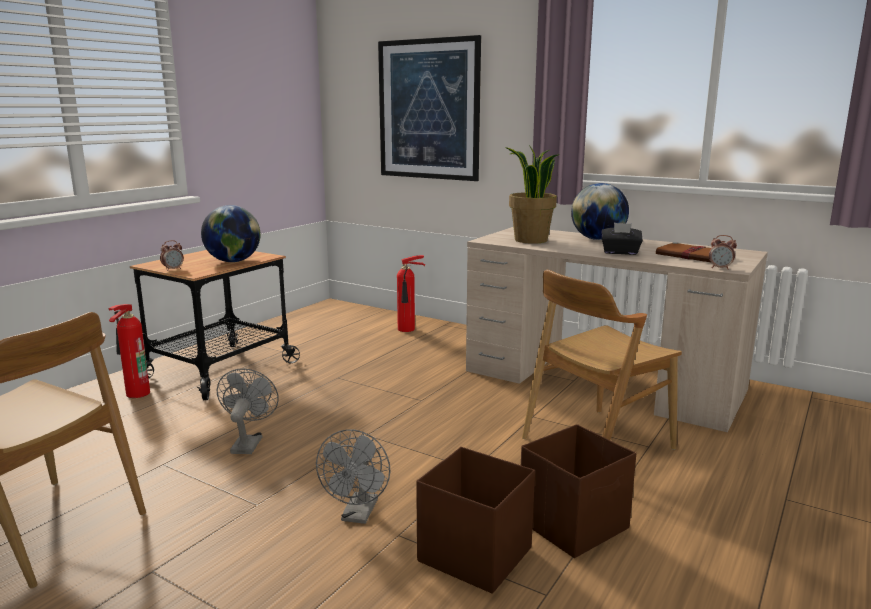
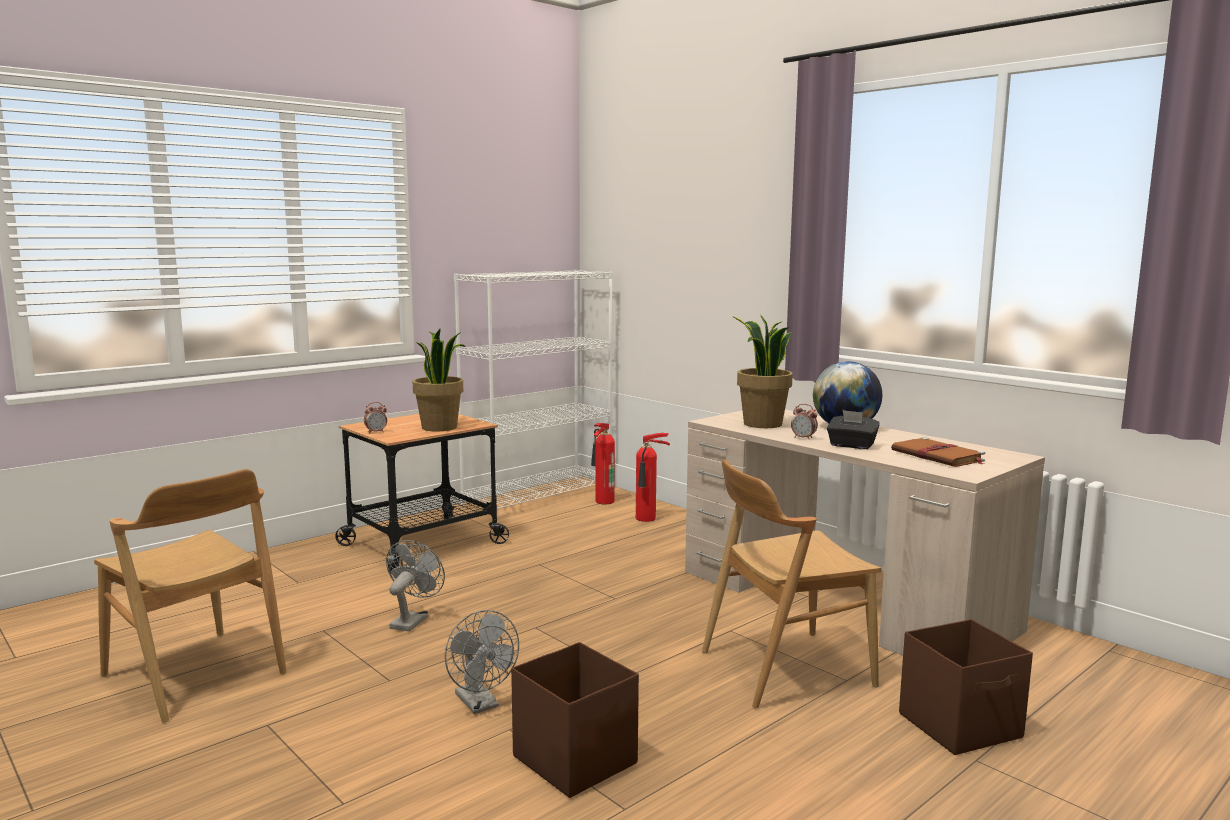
camera: 15 degrees right, 5 degrees down
fire extinguisher [108,304,150,398] -> fire extinguisher moved to [591,423,615,504]
globe [201,205,261,262] -> potted plant [413,329,466,431]
grey fan [316,429,390,524] -> grey fan turned 60 degrees counterclockwise [445,610,519,714]
picture [378,35,481,181] -> none
brown storage box [521,424,636,558] -> brown storage box moved to [899,619,1033,755]
alarm clock [709,235,737,270] -> alarm clock moved to [791,404,818,440]
none -> white bookcase [454,270,613,509]

